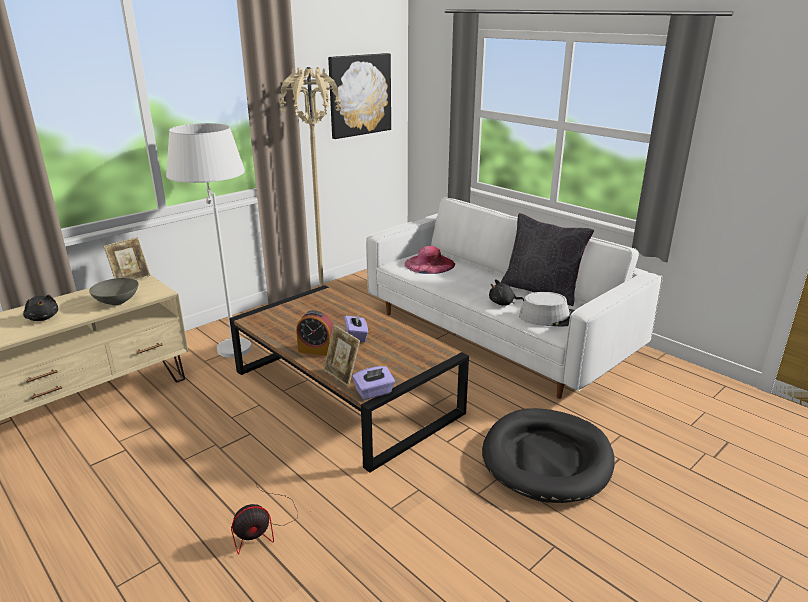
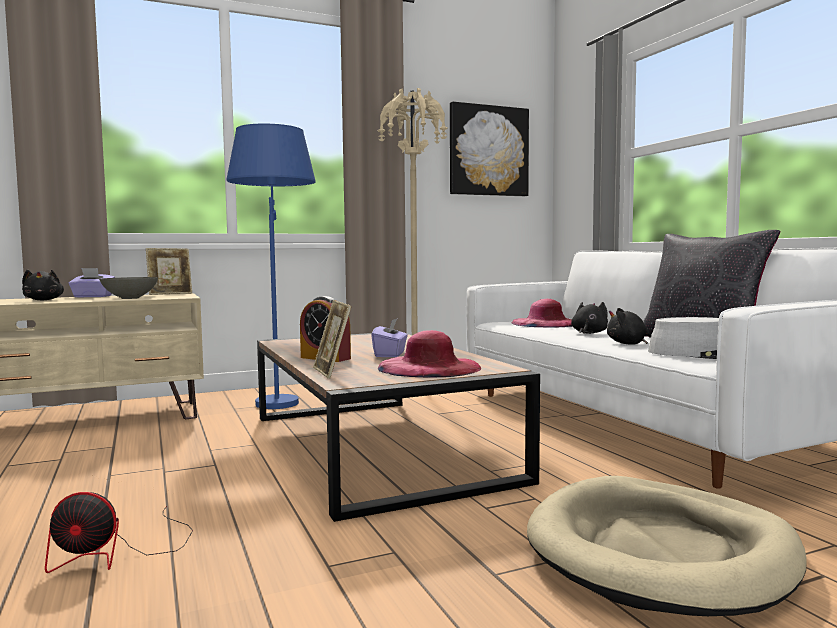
camera: 20 degrees right, 20 degrees down
white floor lamp [166,123,251,358] -> blue floor lamp [227,123,316,409]
purple tissue box [352,366,395,400] -> purple tissue box moved to [69,268,115,298]
black dog bed [482,408,615,503] -> beige dog bed [527,476,807,616]
none -> pink hat [378,330,482,377]
none -> black plush toy [571,302,608,334]

